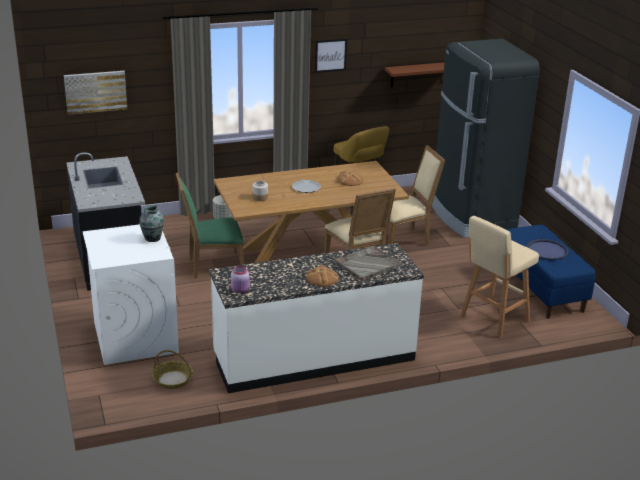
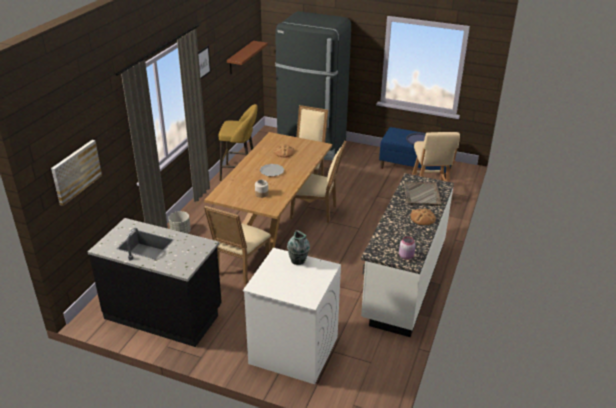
camera: 50 degrees left, 5 degrees up
basket [152,350,194,389] -> none
green chair [176,172,244,278] -> beige chair [204,206,271,284]

